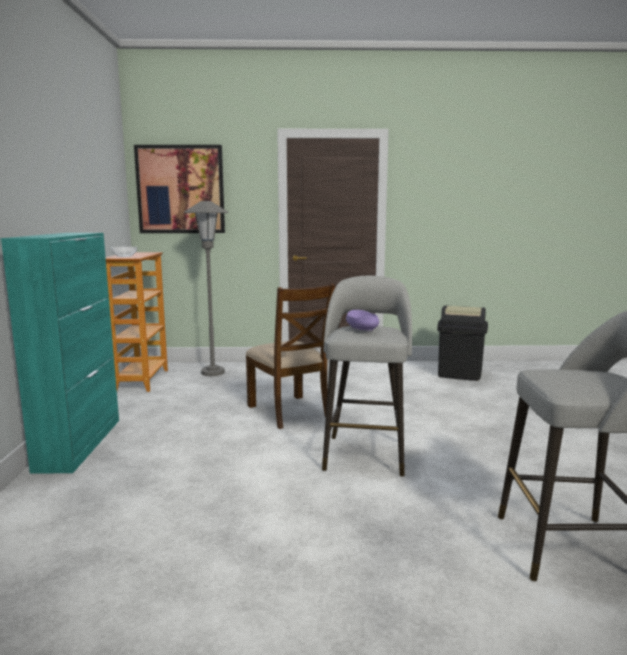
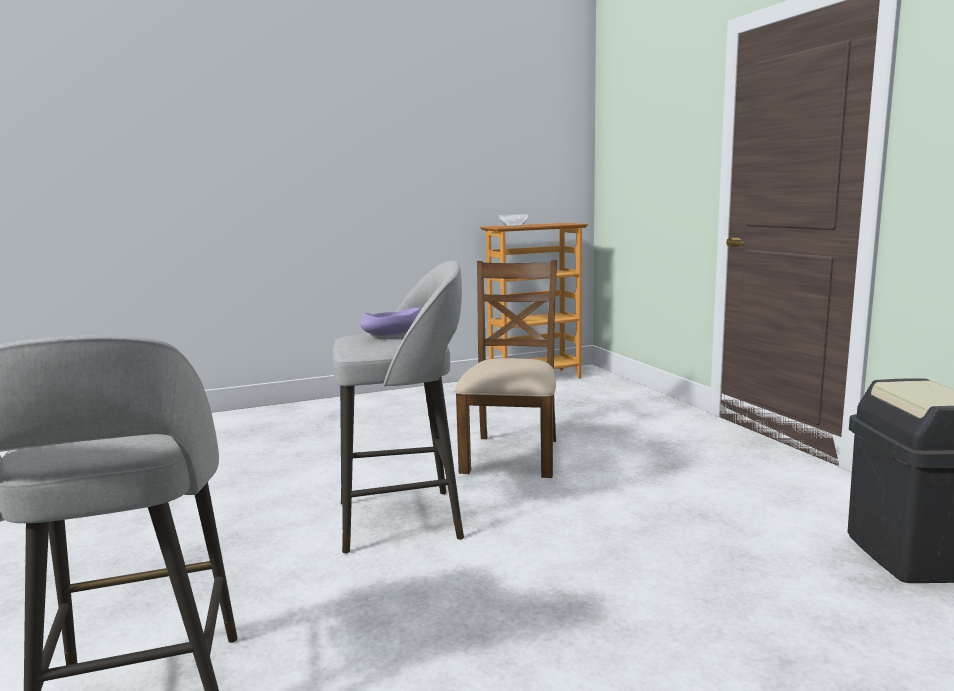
camera: 70 degrees right, 0 degrees up
turquoise cabinet [1,233,119,474] -> none
picture [134,145,225,233] -> none
grey floor lamp [184,201,228,376] -> none
brown chair [246,283,336,429] -> brown chair turned 150 degrees clockwise [455,260,557,478]

